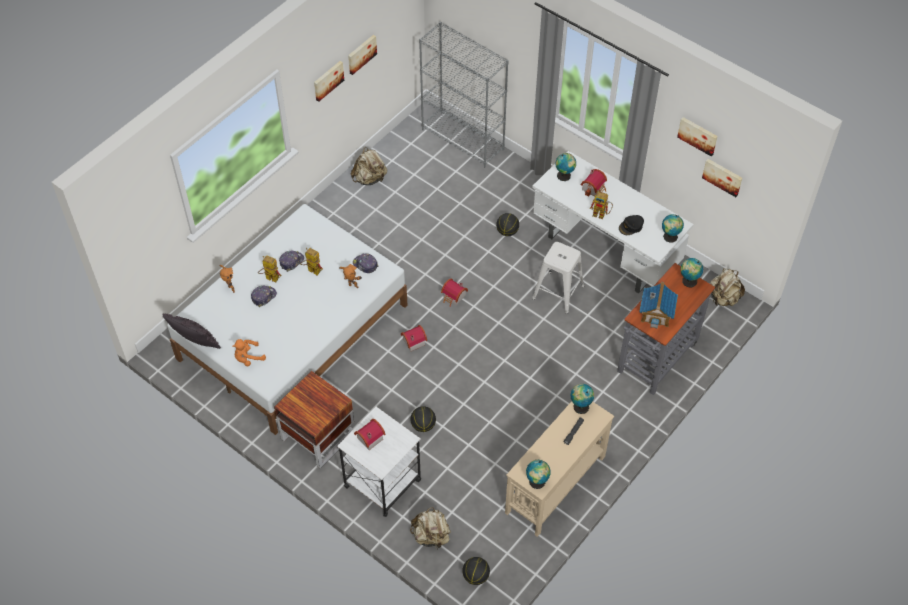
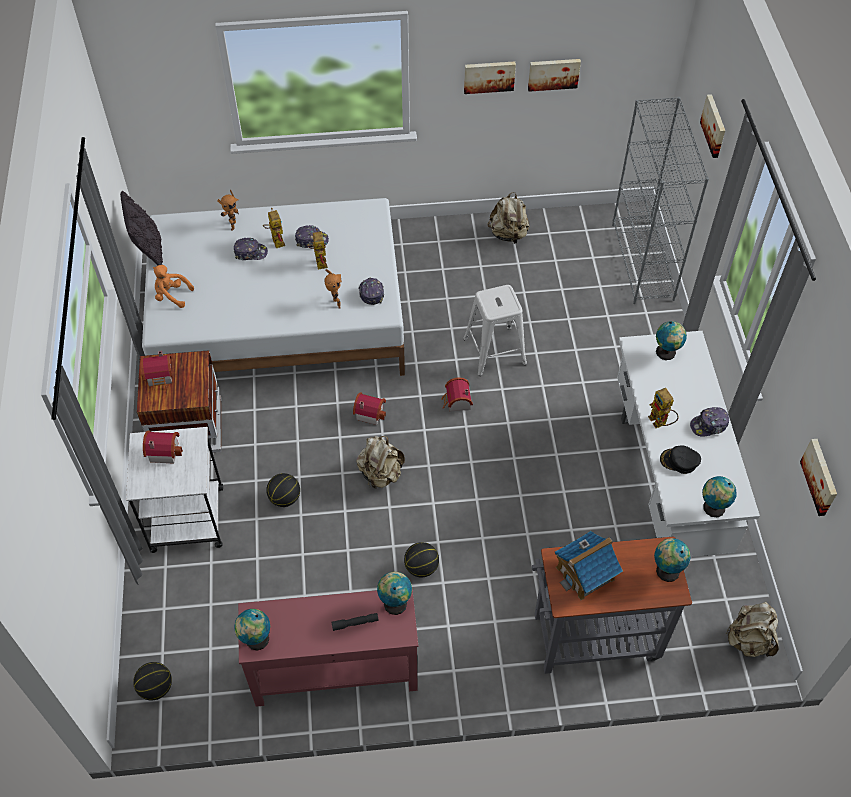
camera: 45 degrees right, 0 degrees up
beige backpack [410,507,451,550] -> beige backpack moved to [356,436,405,489]
basketball [496,213,519,236] -> basketball moved to [404,542,439,577]
beige console table [505,401,614,537] -> red console table [238,589,418,707]
white stool [532,242,584,314] -> white stool moved to [463,285,527,376]
toy house [581,169,607,197] -> toy house moved to [141,351,173,391]
picture [677,117,718,156] -> picture moved to [700,94,725,158]
none -> cap [690,407,729,437]

